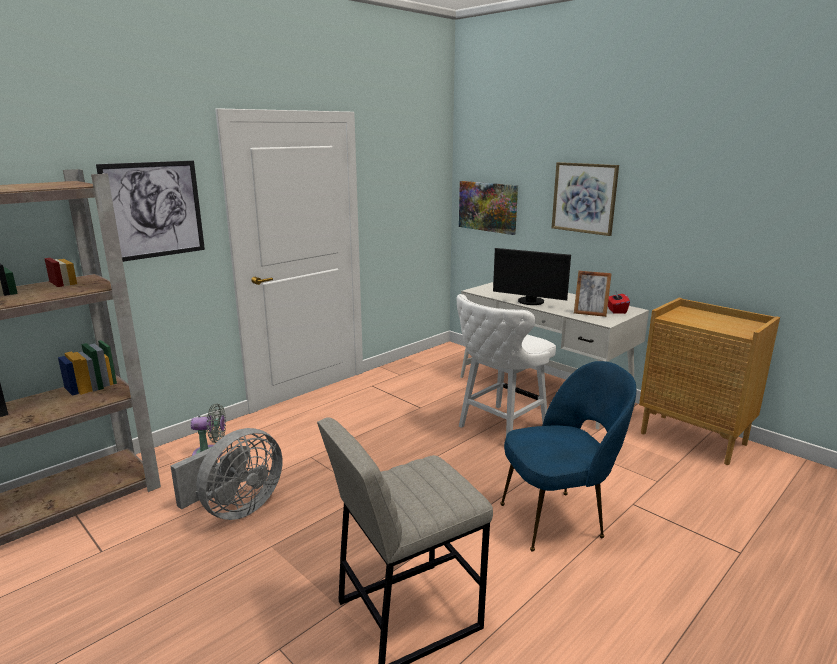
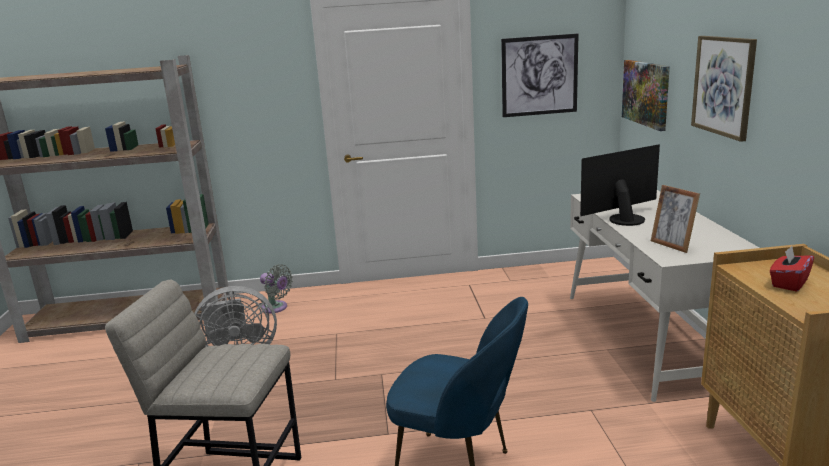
camera: 40 degrees right, 0 degrees up
picture [96,161,205,262] -> picture moved to [501,34,579,117]
white stool [457,294,556,436] -> none
monitor [493,248,571,305] -> monitor turned 90 degrees clockwise [580,144,660,226]
red tissue box [608,290,630,314] -> red tissue box moved to [770,246,814,292]

